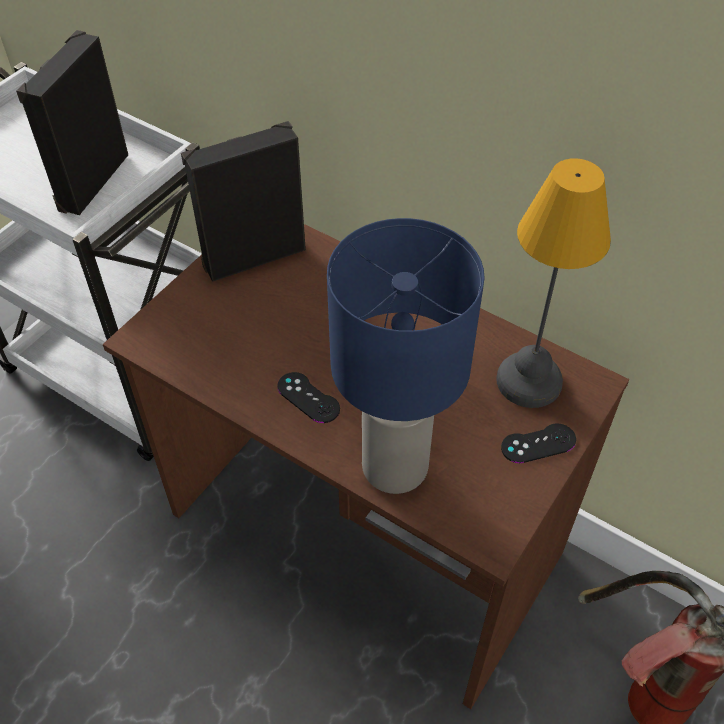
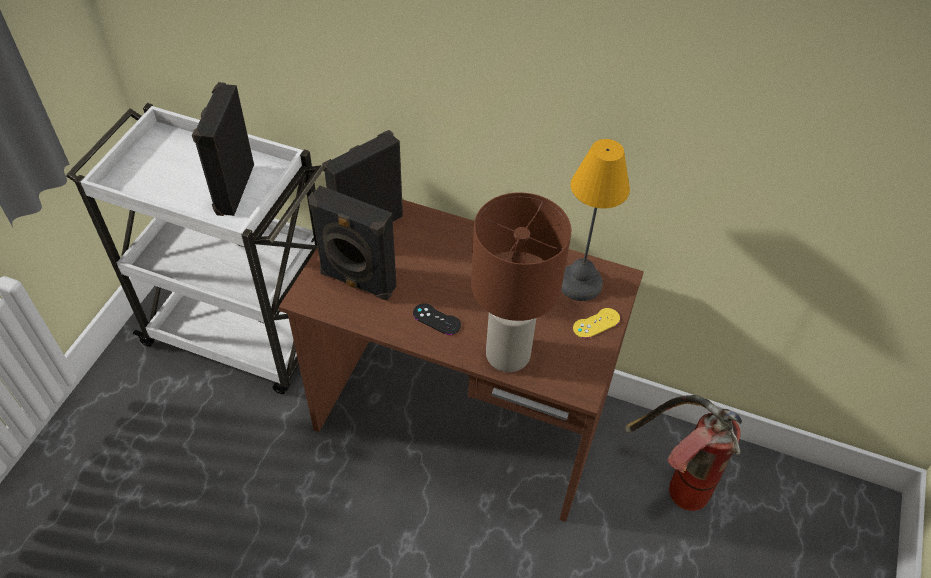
camera: 15 degrees left, 0 degrees up
blue table lamp [327,218,485,494] -> brown table lamp [471,192,571,372]
black game controller [501,423,576,463] -> yellow game controller [573,308,620,338]
none -> black speaker [308,186,396,300]

